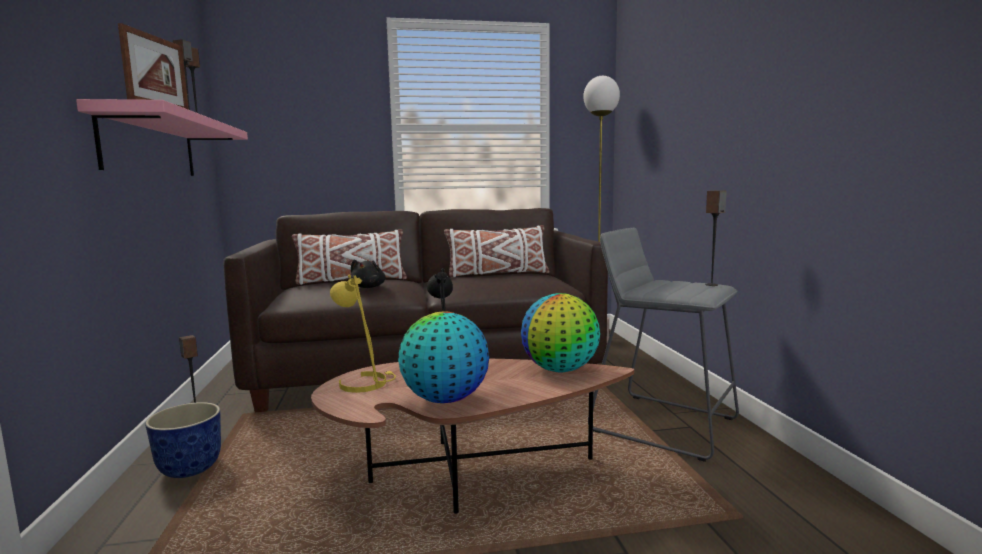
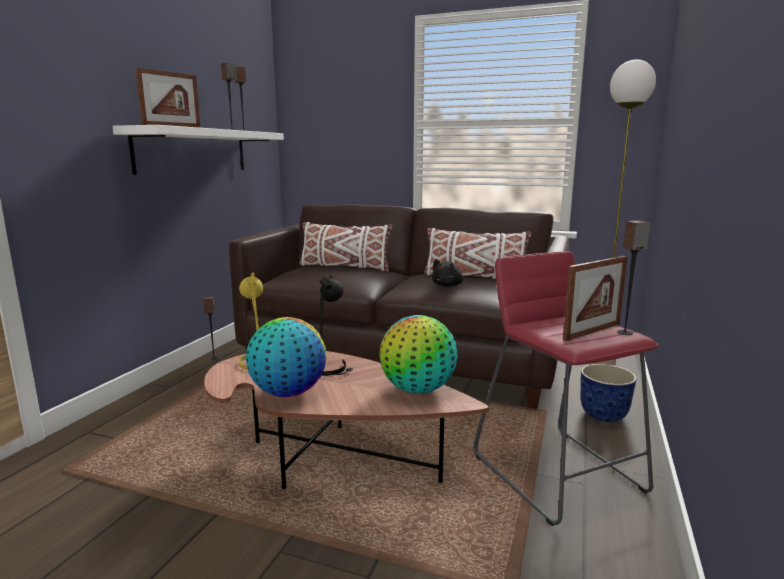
camera: 30 degrees right, 5 degrees up
pink shelf [76,99,248,176] -> white shelf [112,125,284,175]
planter [145,402,221,478] -> planter moved to [581,364,637,422]
black plush toy [351,260,386,288] -> black plush toy moved to [432,259,463,287]
grey stool [588,228,739,462] -> red stool [474,251,659,526]
none -> picture frame [563,256,628,341]

